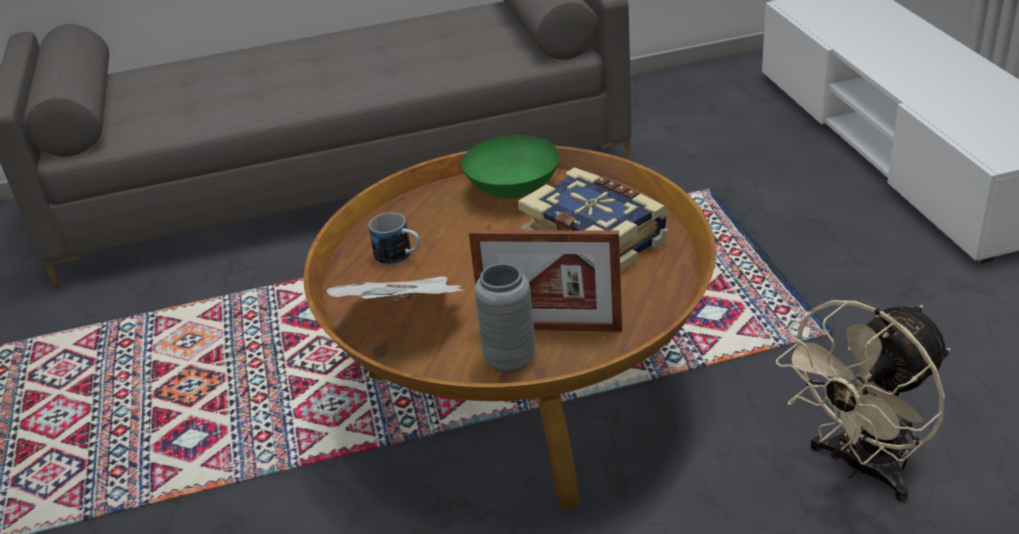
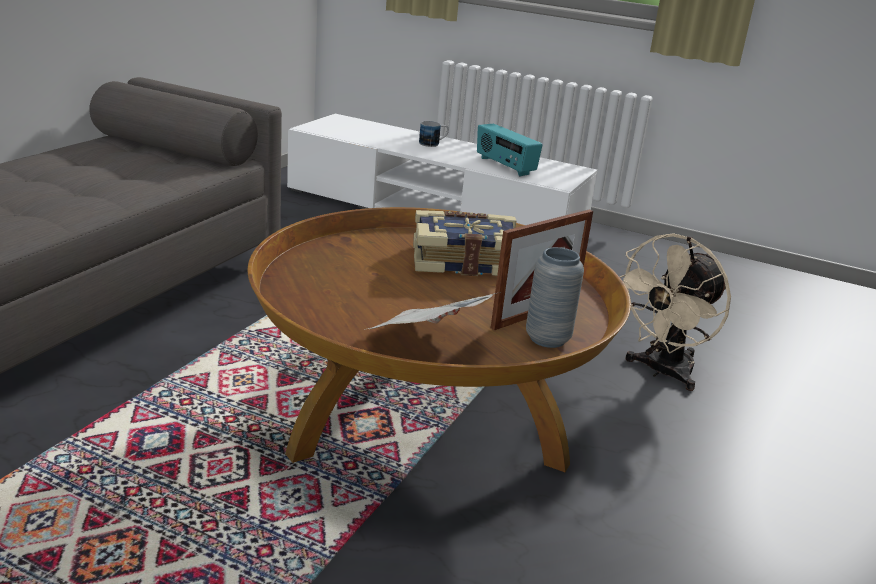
camera: 55 degrees left, 10 degrees down
mug [369,212,420,265] -> mug moved to [419,121,449,147]
green bowl [462,135,560,199] -> none
beige fan [776,300,951,502] -> beige fan turned 45 degrees clockwise [620,233,731,391]
none -> radio [477,124,543,177]

